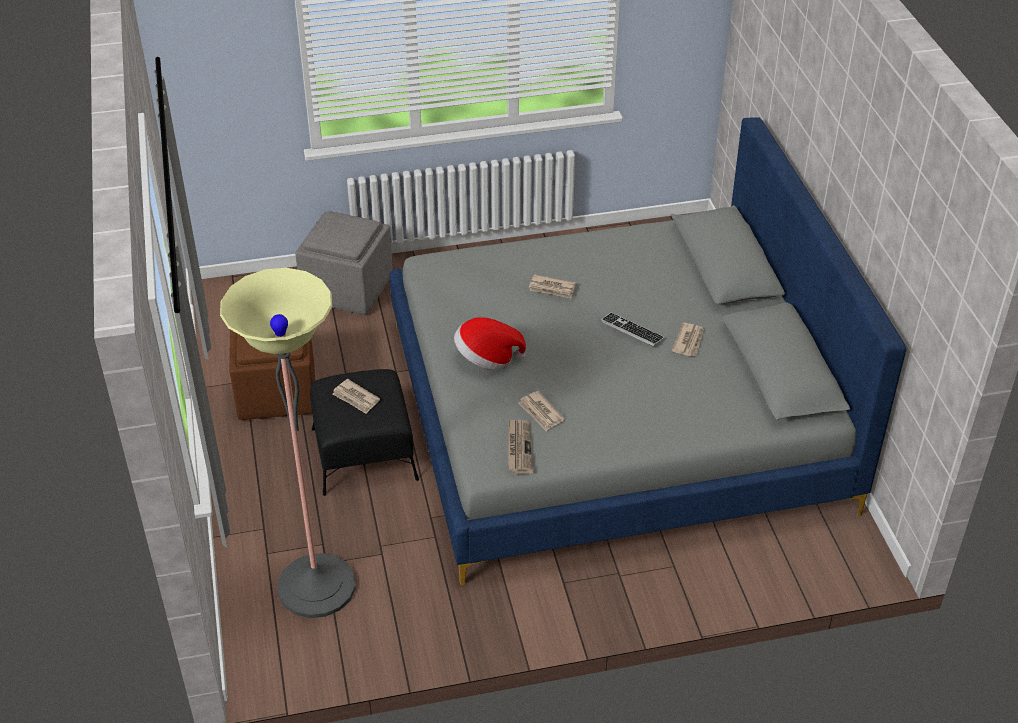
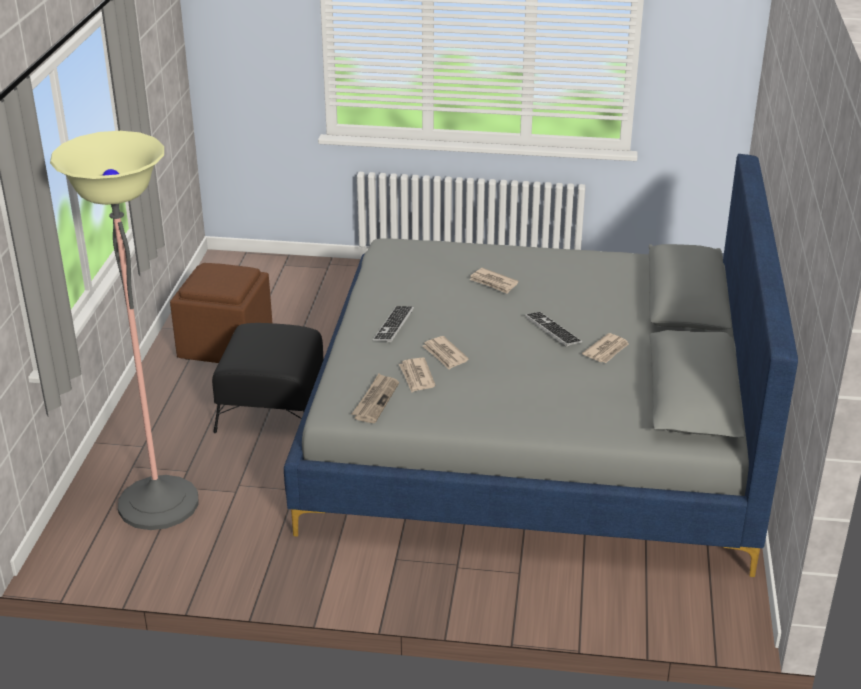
camera: 20 degrees right, 10 degrees down
grey ottoman [295,211,393,315] -> none
newspaper [332,379,380,414] -> newspaper moved to [422,336,469,370]
hat [454,317,526,370] -> keyboard [373,306,414,343]

